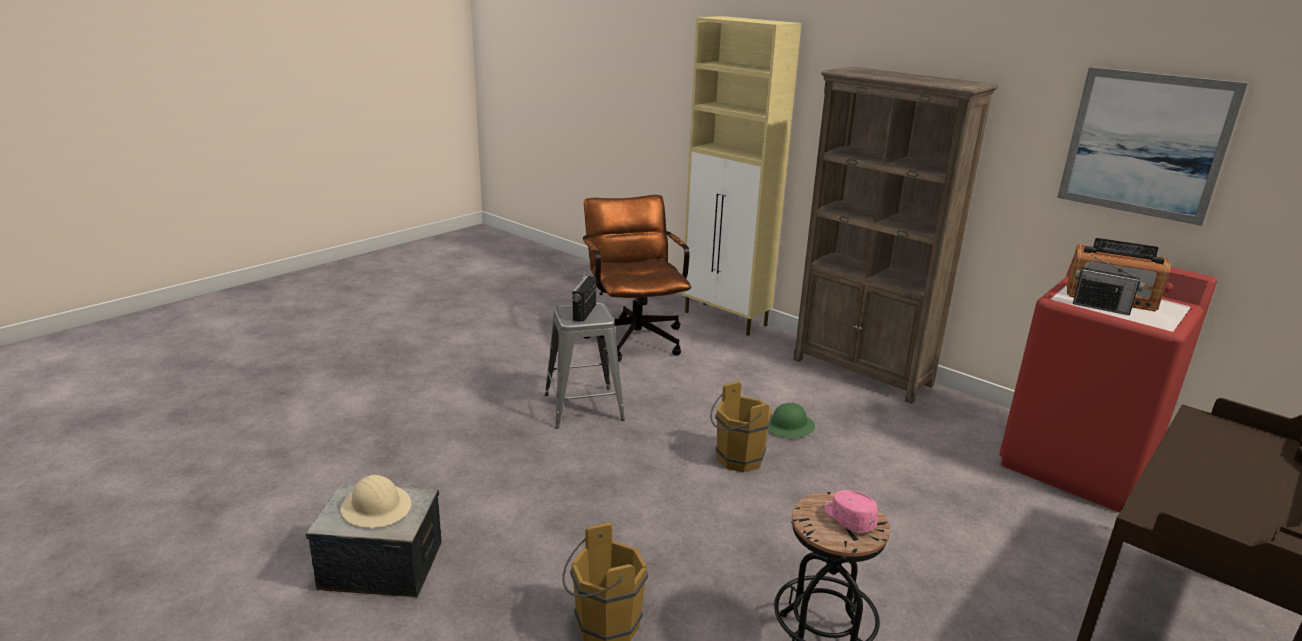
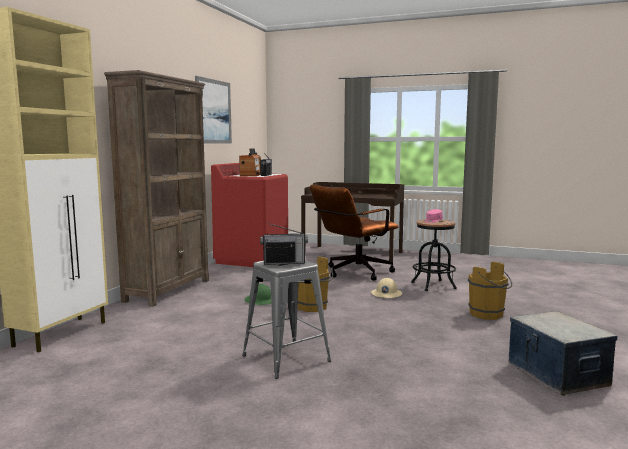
camera: 110 degrees left, 15 degrees down
beige hard hat [340,475,411,528] -> beige hard hat moved to [371,278,402,298]
brown office chair [583,195,691,362] -> brown office chair moved to [310,185,399,281]

